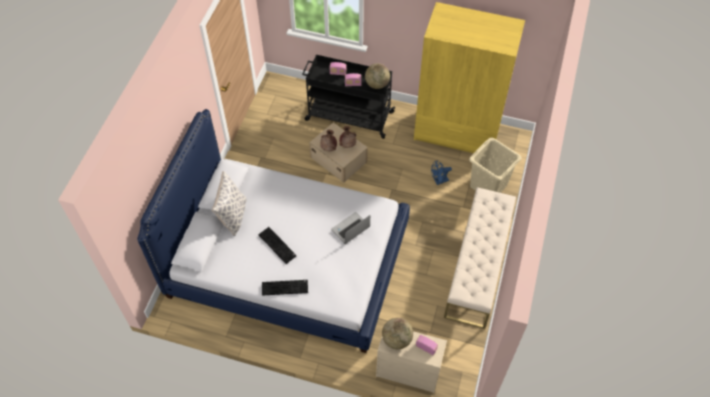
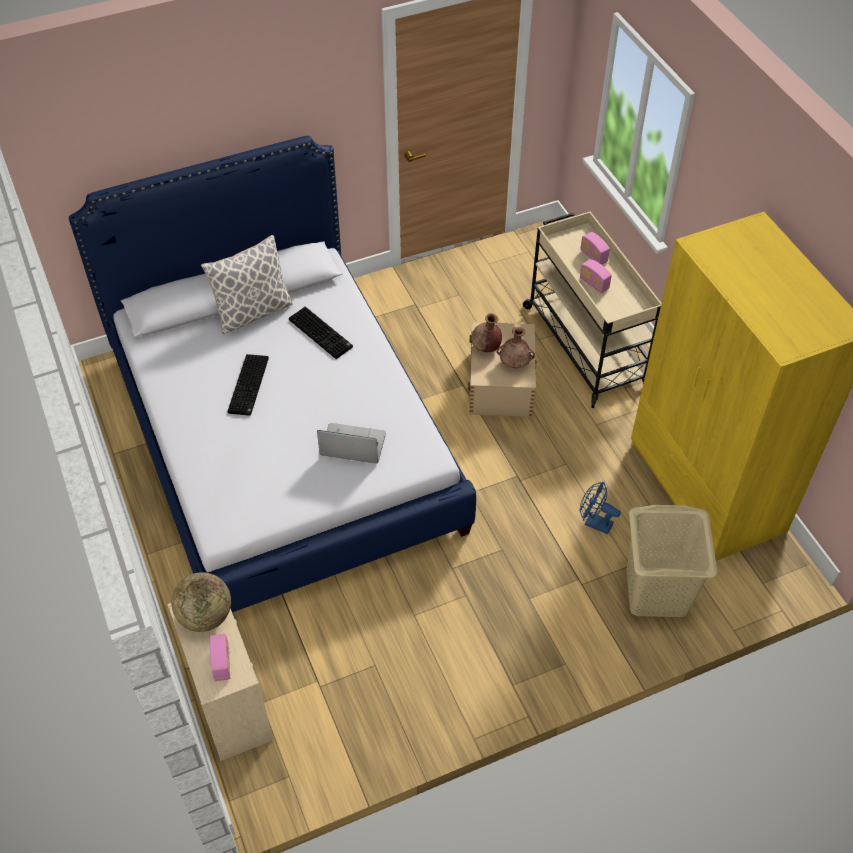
camera: 50 degrees right, 5 degrees down
keyboard [262,280,308,296] -> keyboard moved to [289,307,353,359]
black cart [302,55,395,139] -> beige cart [523,212,661,408]
globe [365,63,390,89] -> none
beige bench [444,187,516,329] -> none

